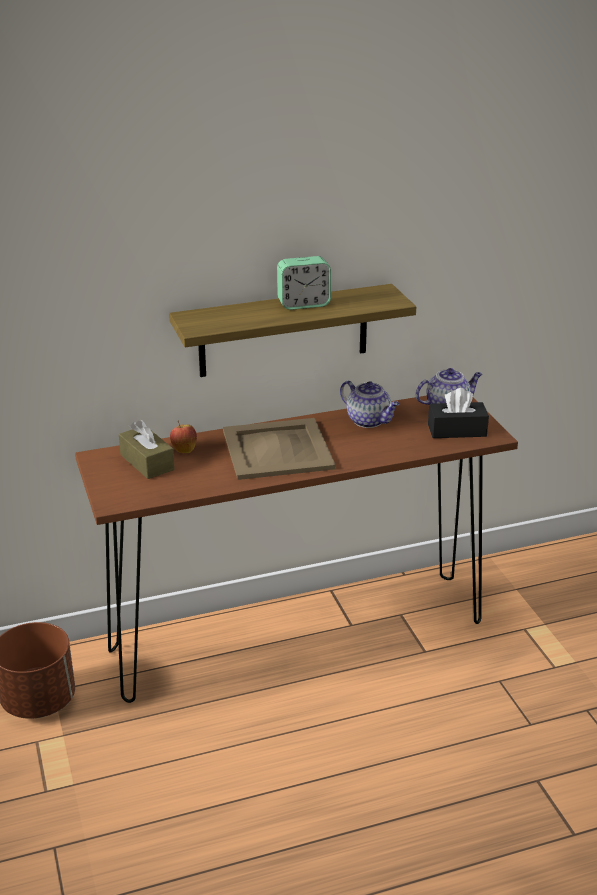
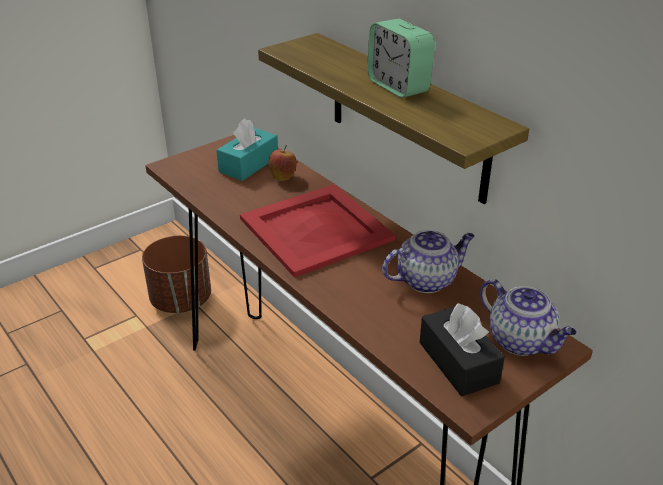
camera: 70 degrees right, 5 degrees up
brown tissue box [119,420,175,479] -> turquoise tissue box [216,118,278,181]
beige tray [223,418,336,480] -> red tray [240,184,395,278]
teapot [340,380,400,428] -> teapot turned 135 degrees counterclockwise [382,230,475,293]

